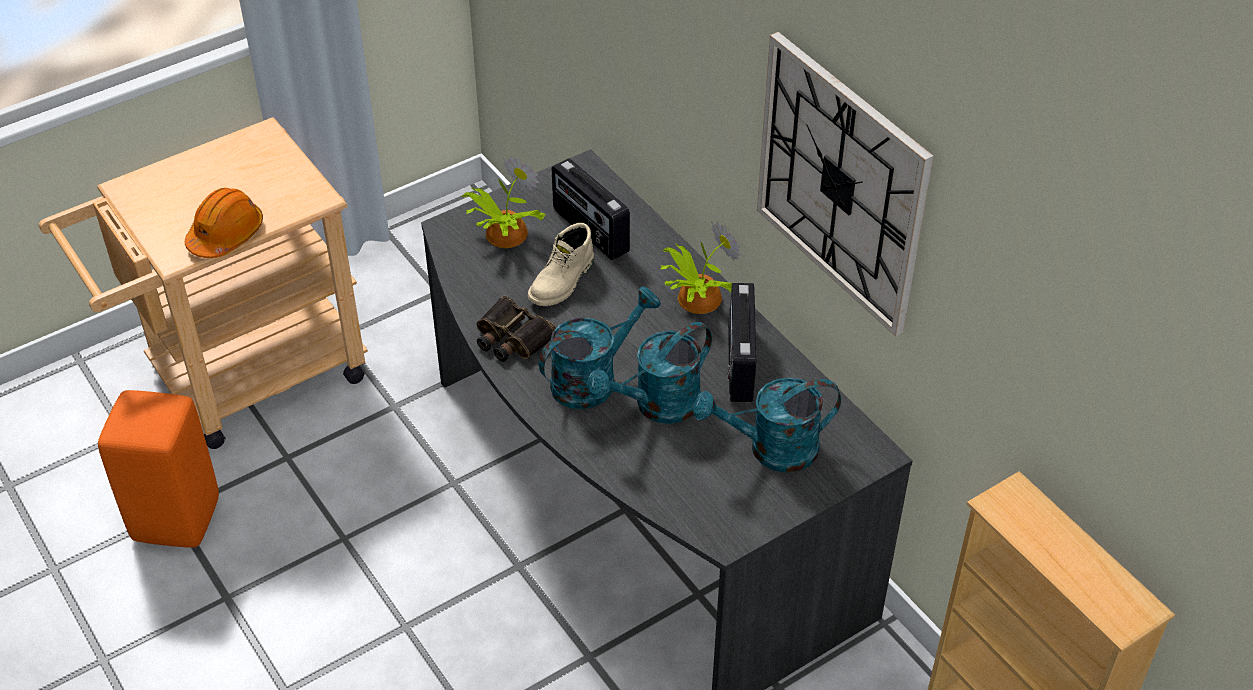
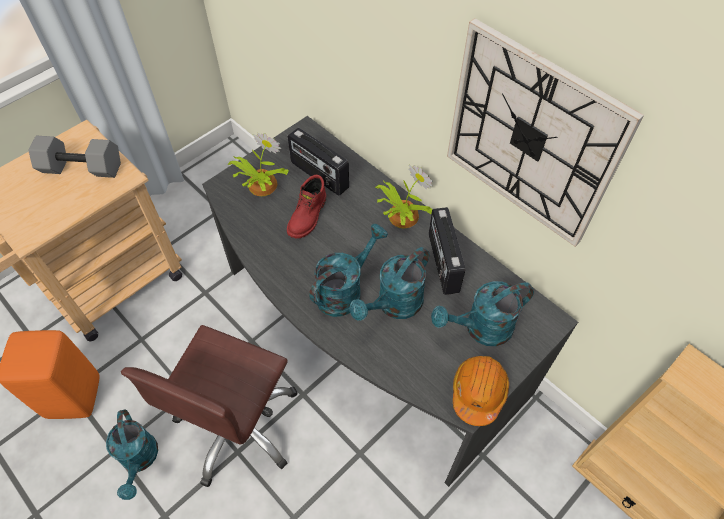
camera: 10 degrees left, 10 degrees up
orange hard hat [185,188,263,258] -> orange hard hat moved to [453,356,509,426]
binoculars [476,295,556,362] -> none
beige boot [528,223,594,306] -> red boot [287,175,326,239]
none -> grey dumbbell [28,136,121,178]
none -> turquoise watering can [106,409,158,500]
none -> brown office chair [121,325,298,487]

